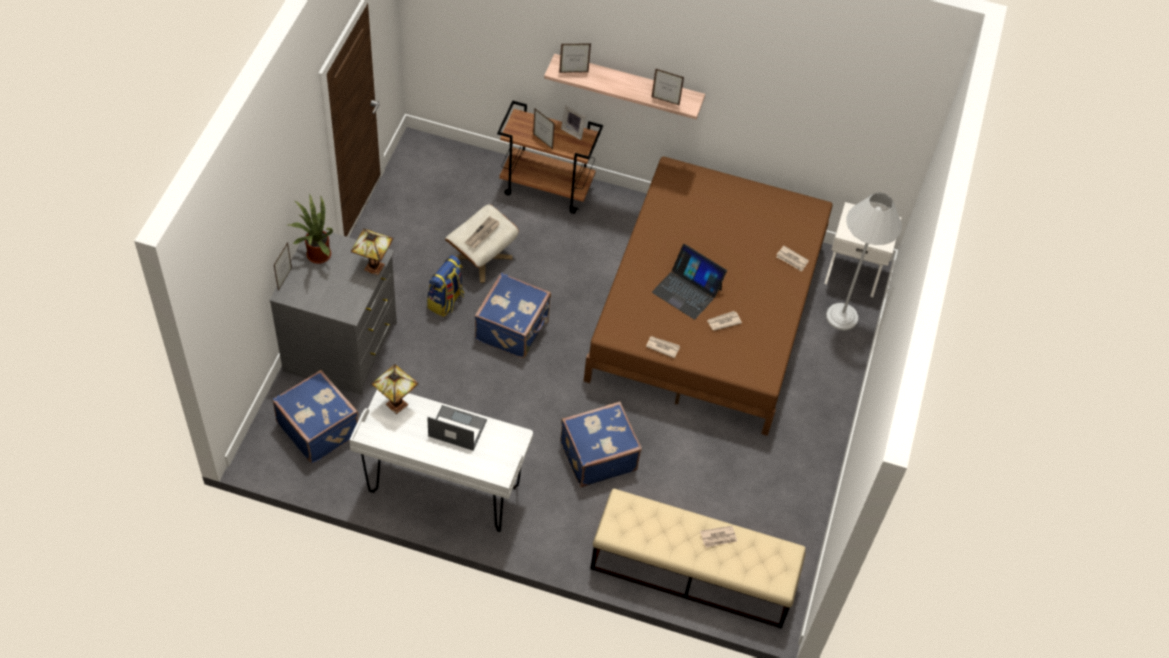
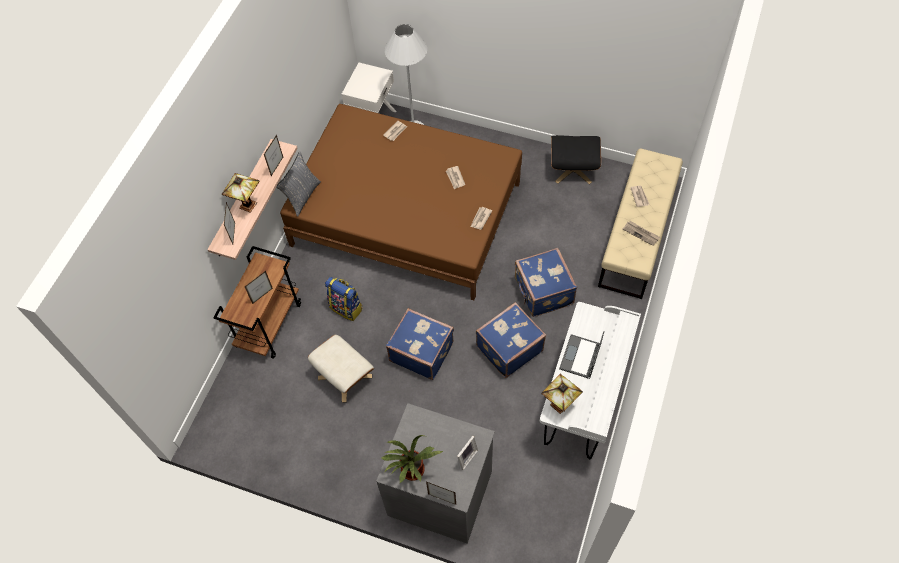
camera: 80 degrees left, 5 degrees up
blue suitcase [272,370,359,463] -> blue suitcase moved to [476,302,546,378]
table lamp [351,228,393,276] -> table lamp moved to [222,173,260,213]
backpack [427,255,464,317] -> backpack moved to [325,277,363,321]
newspaper [465,216,500,248] -> newspaper moved to [623,221,660,246]
picture frame [561,106,586,140] -> picture frame moved to [457,436,478,470]
laptop [652,244,727,320] -> none
none -> grey pillow [276,151,321,217]
none -> black ottoman [551,135,601,184]

